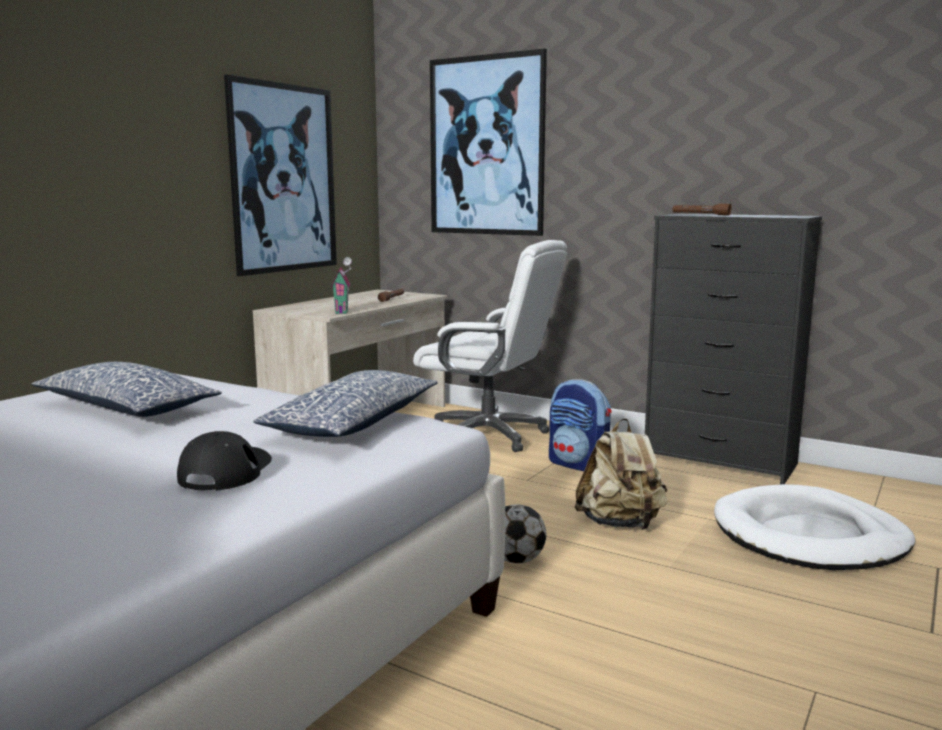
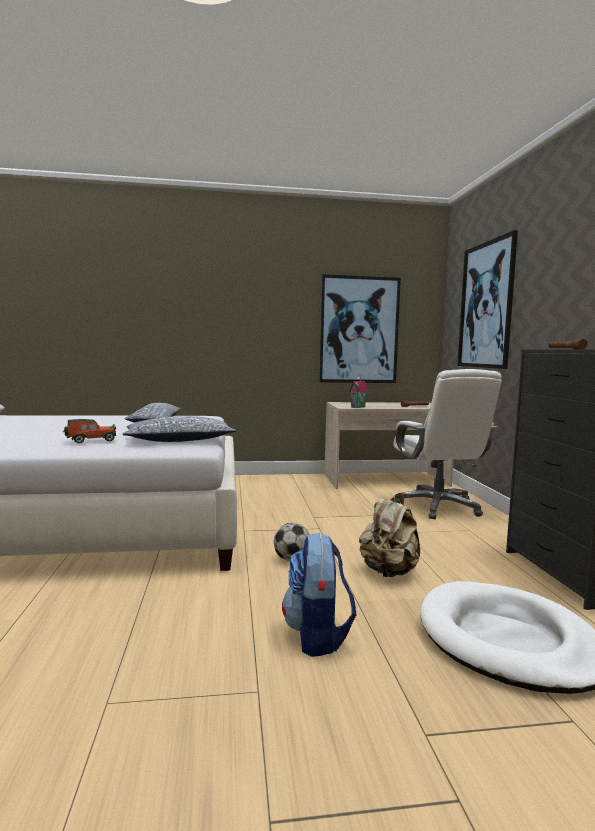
camera: 50 degrees right, 5 degrees down
black cap [177,431,272,491] -> toy car [63,419,116,443]
backpack [549,379,612,471] -> backpack moved to [282,533,357,657]

